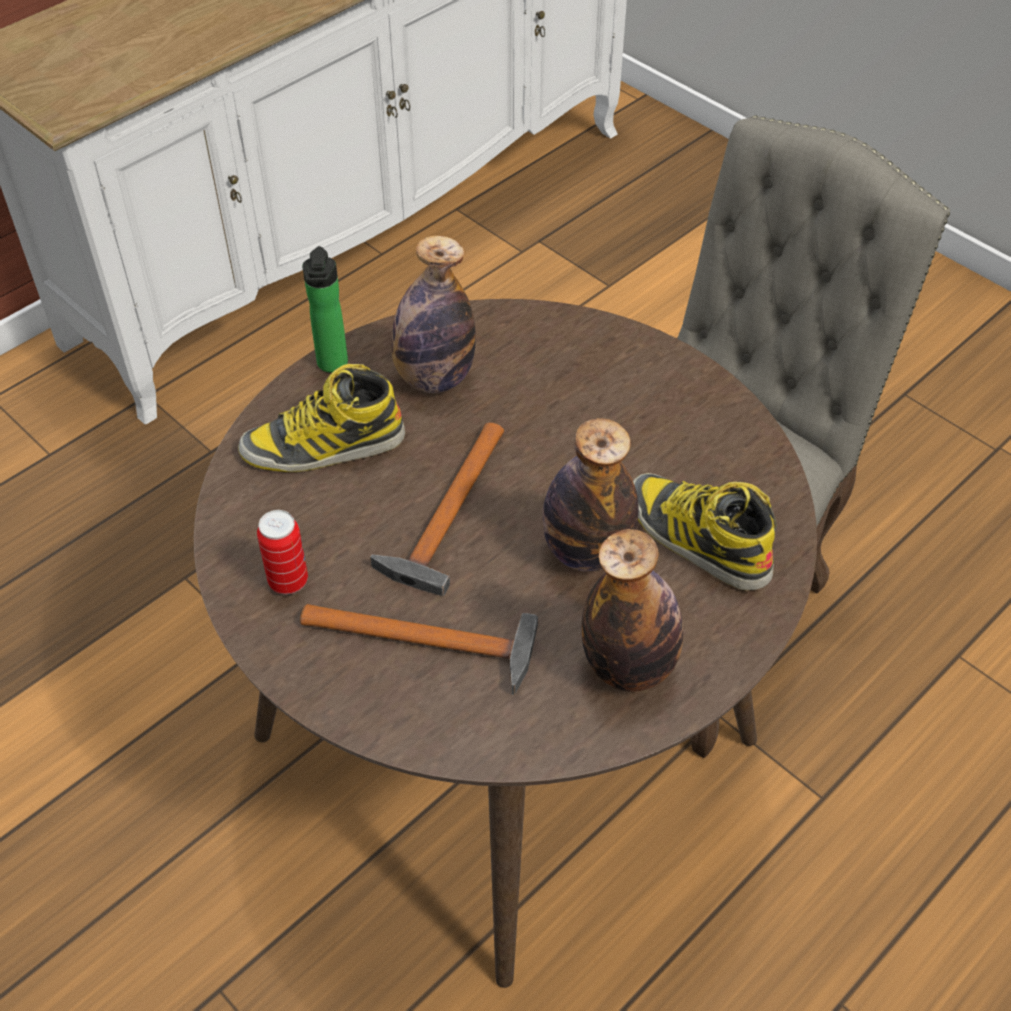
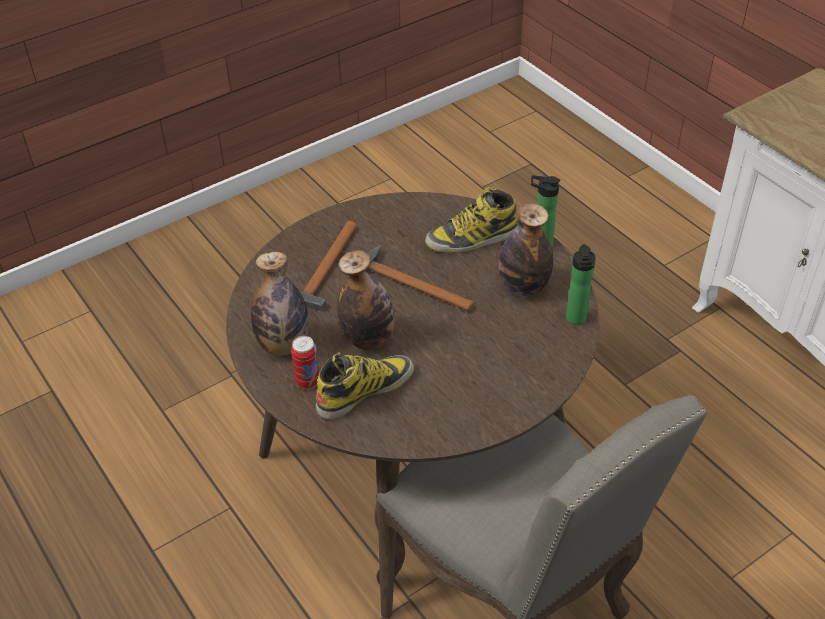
camera: 100 degrees right, 5 degrees down
boot [238,364,405,472] -> boot turned 105 degrees counterclockwise [425,187,518,253]
can [257,510,308,594] -> can moved to [291,336,319,389]
none -> bottle [566,244,596,325]

